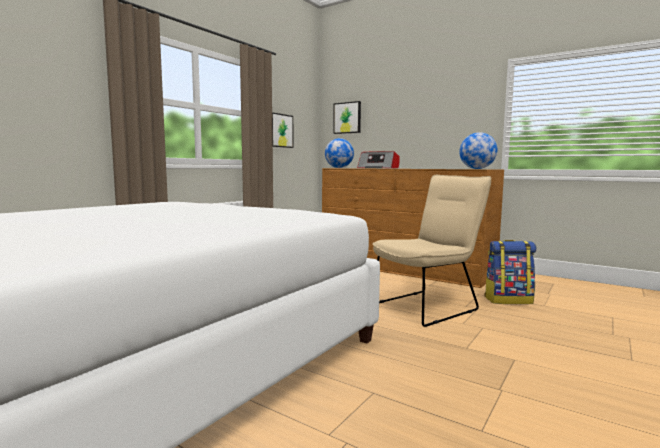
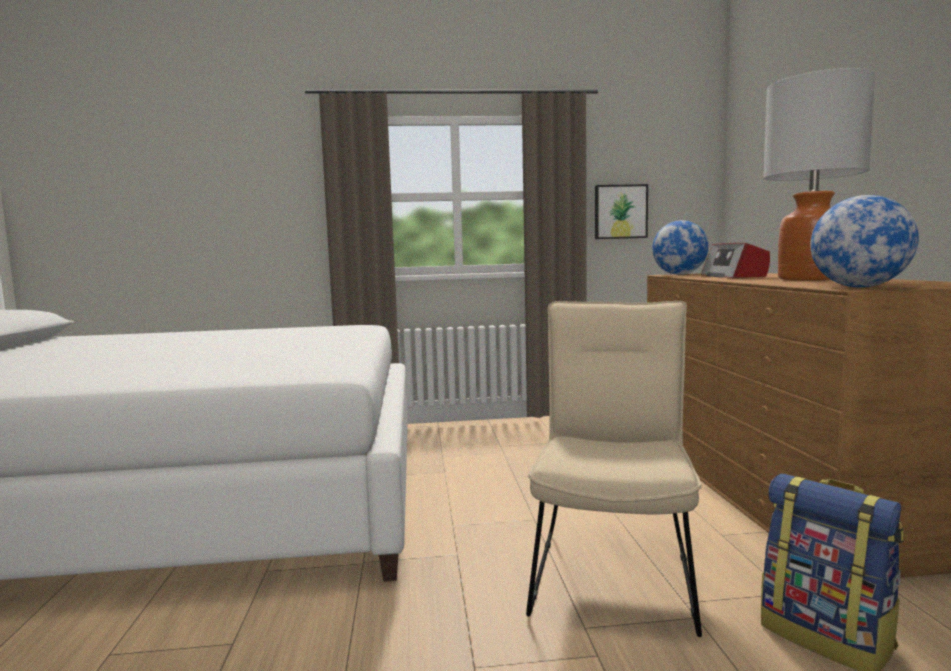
camera: 50 degrees right, 0 degrees up
picture [333,101,361,134] -> none
beige chair [373,175,491,327] -> beige chair turned 90 degrees counterclockwise [526,301,702,637]
none -> table lamp [763,68,875,280]

